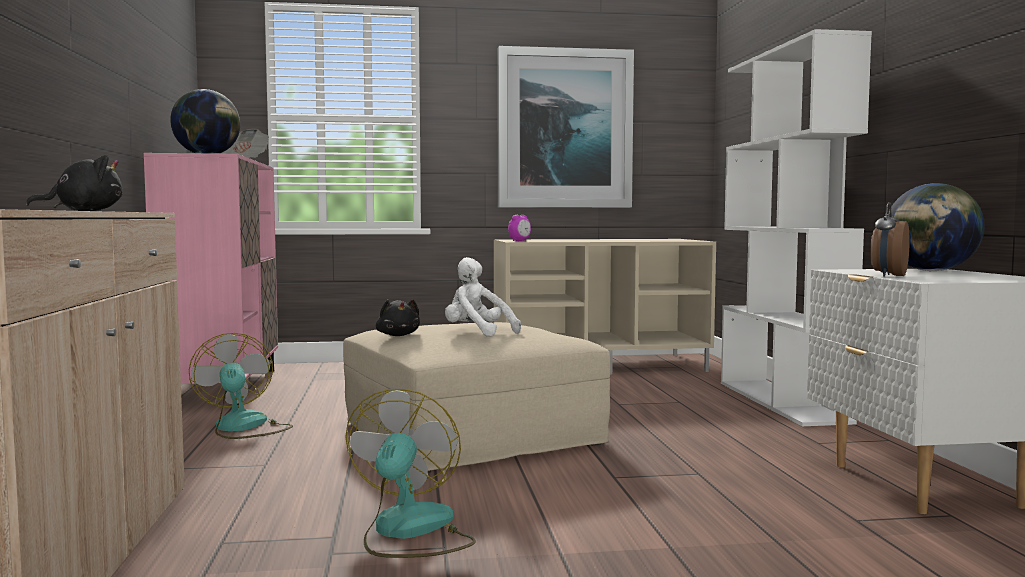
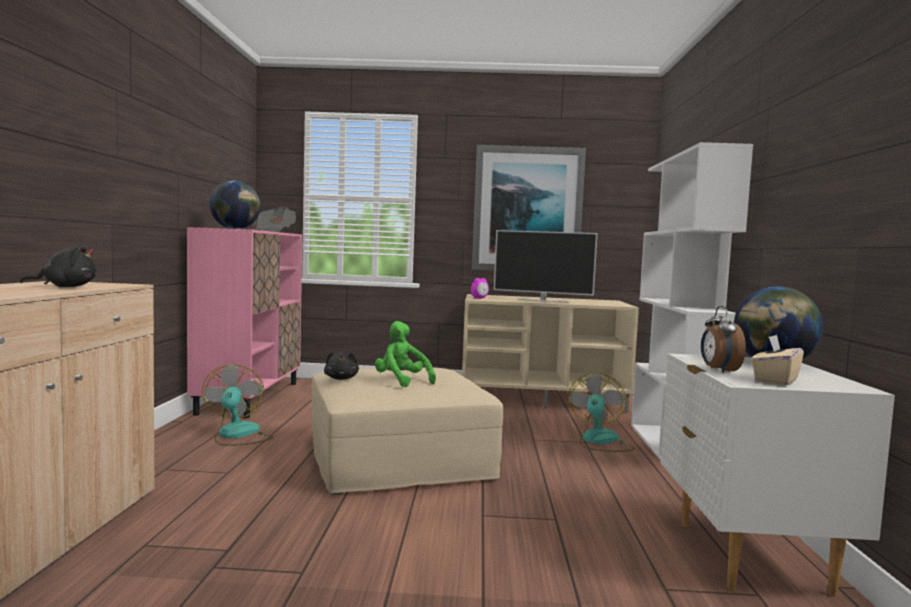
camera: 10 degrees right, 0 degrees up
fan [345,389,476,558] -> fan moved to [568,373,635,452]
white plush toy [445,257,521,337] -> green plush toy [375,321,436,387]
alarm clock [870,202,910,277] -> alarm clock turned 45 degrees counterclockwise [701,306,746,373]
none -> television [494,230,598,303]
none -> beige tissue box [751,334,804,386]

